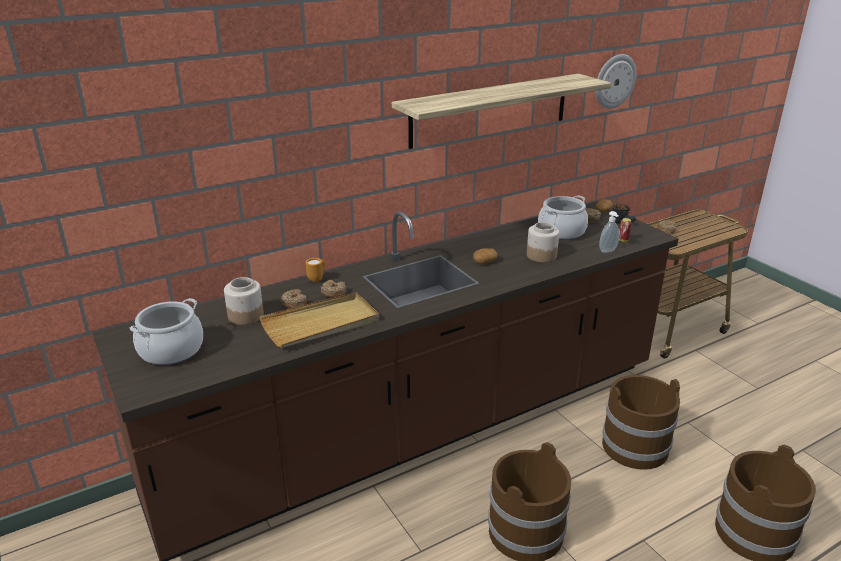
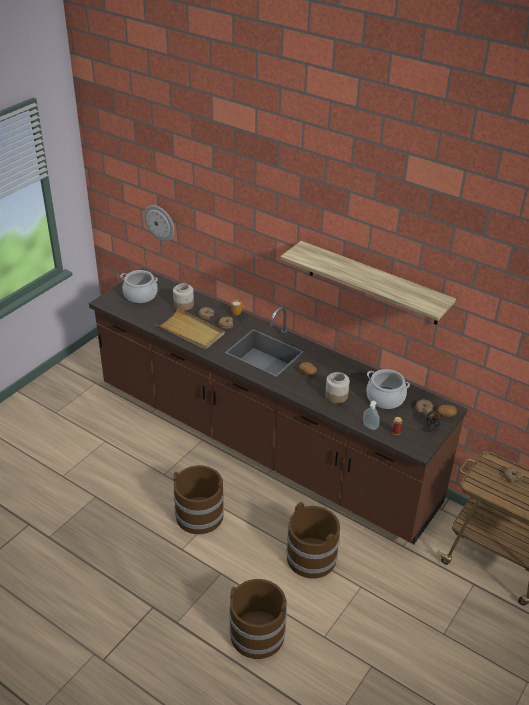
camera: 65 degrees right, 10 degrees up
wall clock [596,54,636,109] -> wall clock moved to [144,205,174,241]

